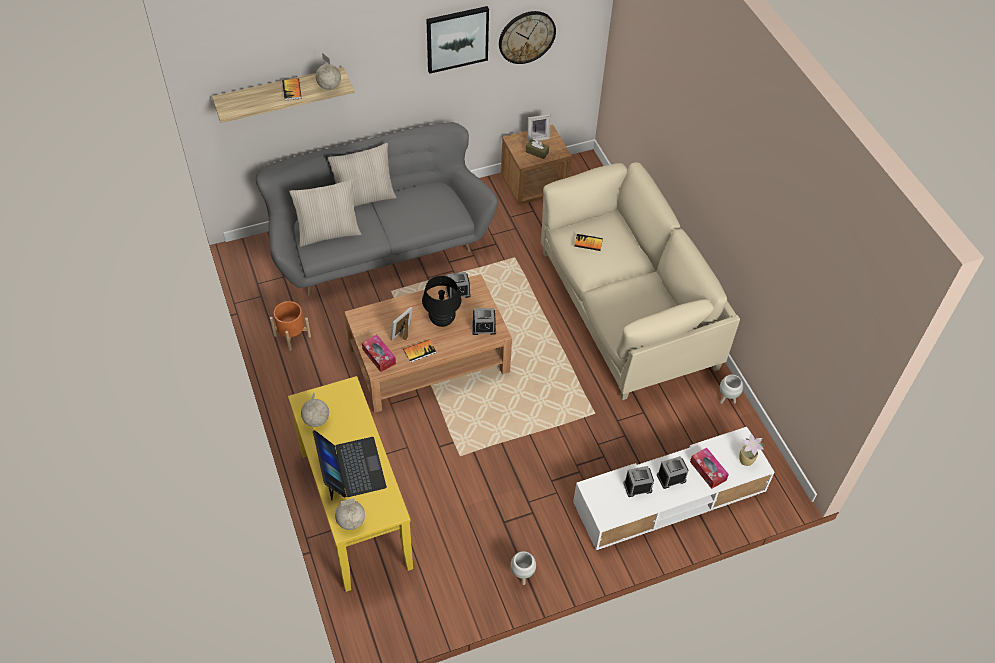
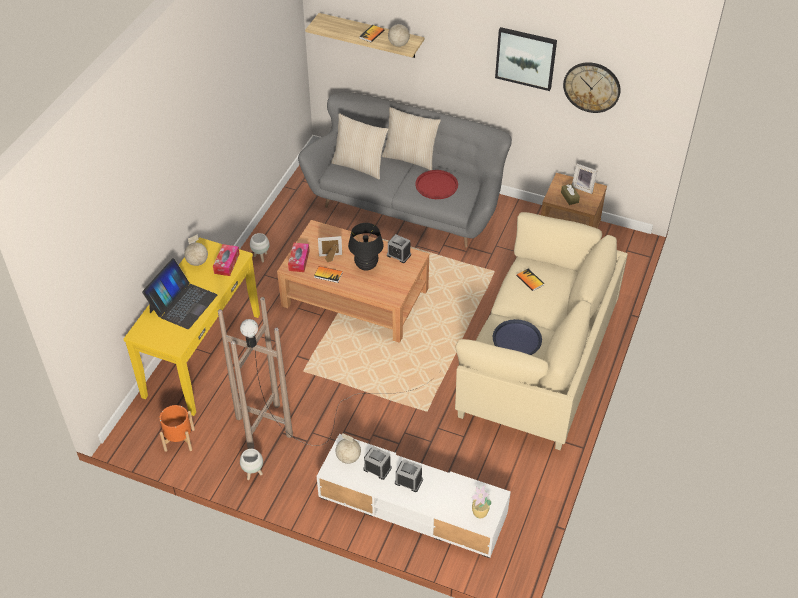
camera: 45 degrees right, 5 degrees down
orange planter [270,301,311,351] -> orange planter moved to [160,405,195,452]
globe [335,498,365,530] -> globe moved to [336,433,361,464]
alarm clock [472,308,496,335] -> none
tissue box [690,448,729,489] -> tissue box moved to [213,244,239,276]
white planter [720,374,743,404] -> white planter moved to [250,233,270,262]
none -> brown floor lamp [218,297,439,449]
none -> red tray [415,170,458,199]
none -> blue tray [493,319,542,355]

